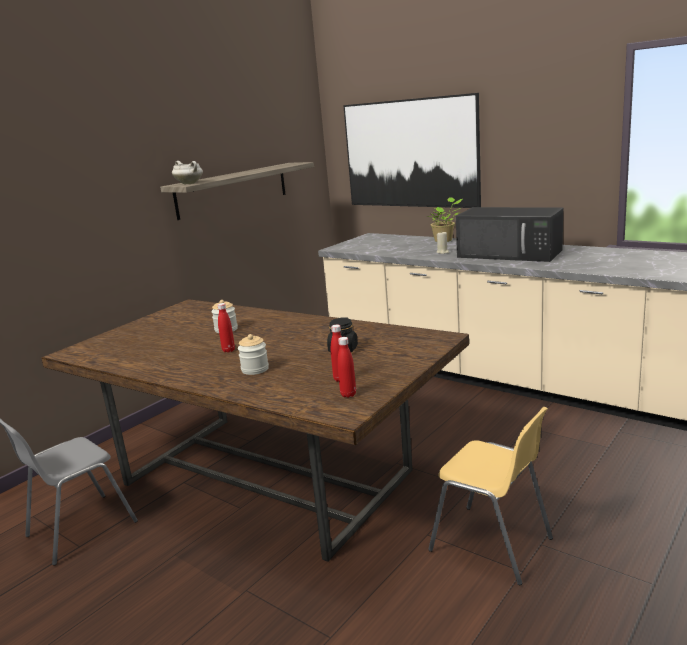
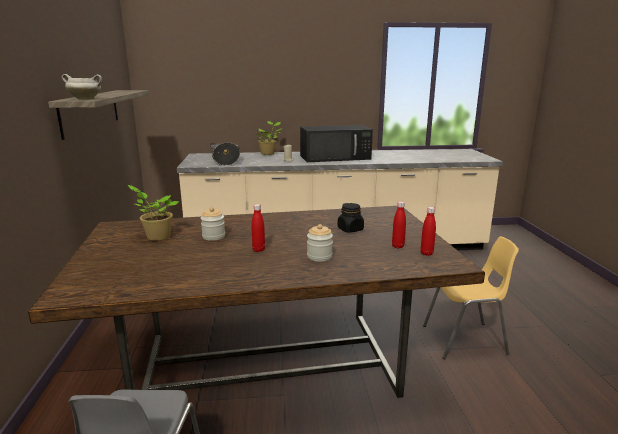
camera: 45 degrees left, 0 degrees up
picture [343,93,481,208] -> none
none -> potted plant [128,185,180,241]
none -> cooking pot [210,143,240,165]

